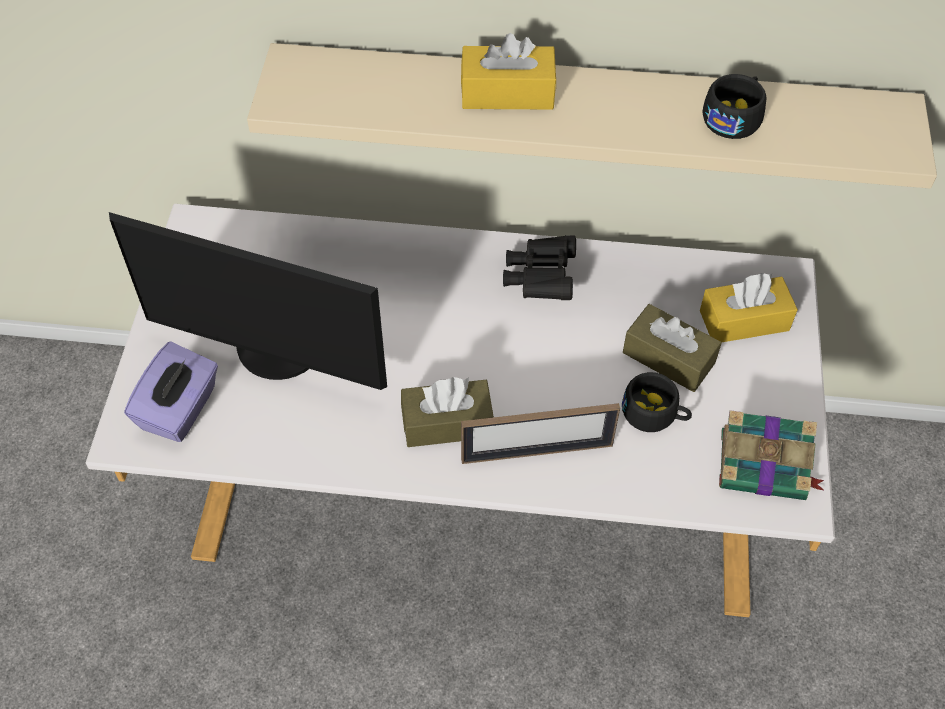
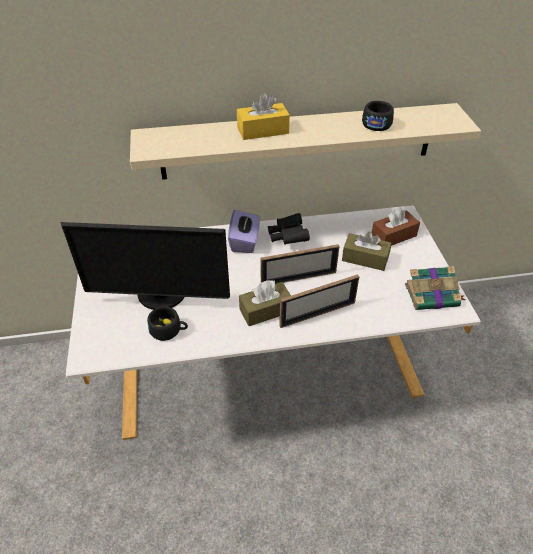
camera: 15 degrees left, 10 degrees down
purple tissue box [124,341,218,442] -> purple tissue box moved to [228,210,260,253]
black cup [622,372,692,432] -> black cup moved to [147,306,188,341]
yellow tissue box [700,273,798,343] -> brown tissue box [372,207,420,246]
none -> picture frame [260,244,340,284]

